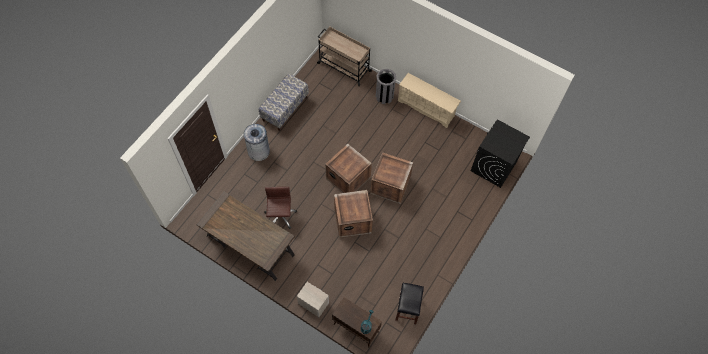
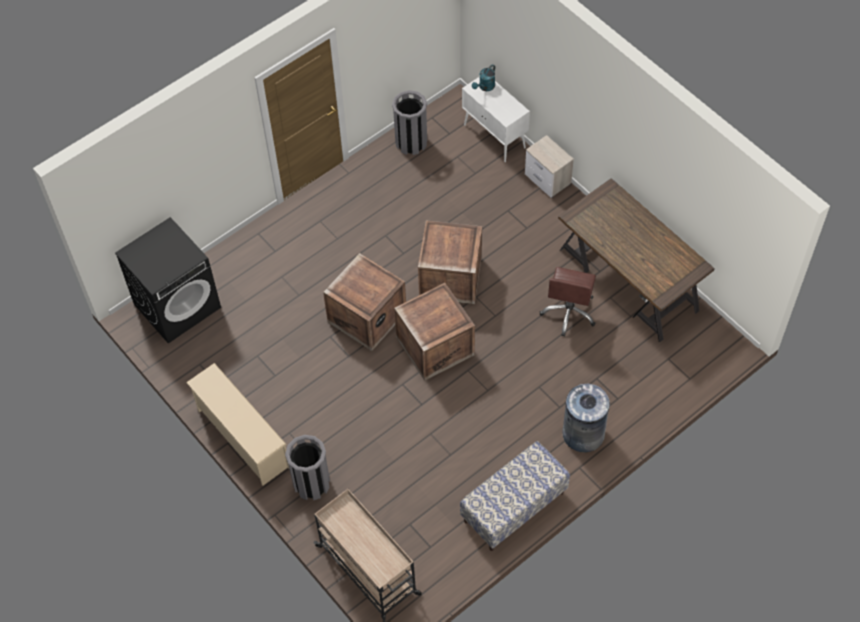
camera: 160 degrees left, 5 degrees down
brown cabinet [332,297,382,347] -> white cabinet [462,77,530,162]
black stool [395,283,424,324] -> grey trash can [392,90,427,155]

